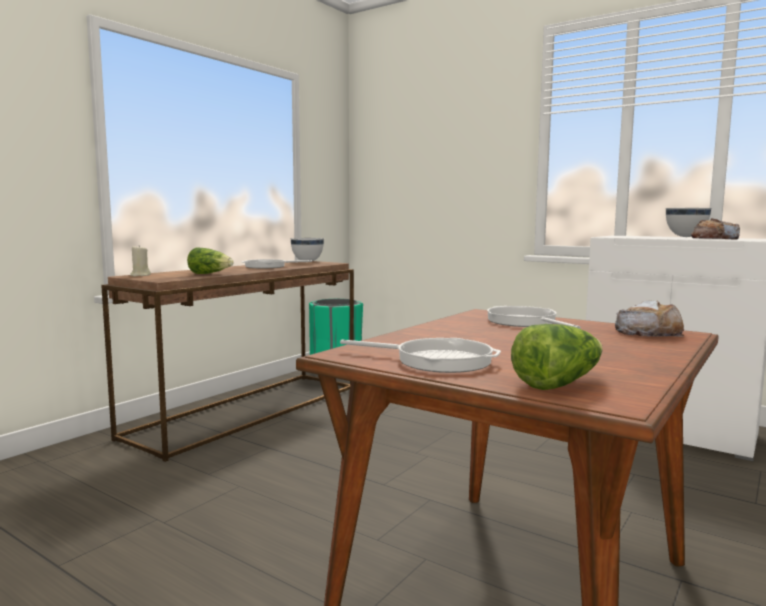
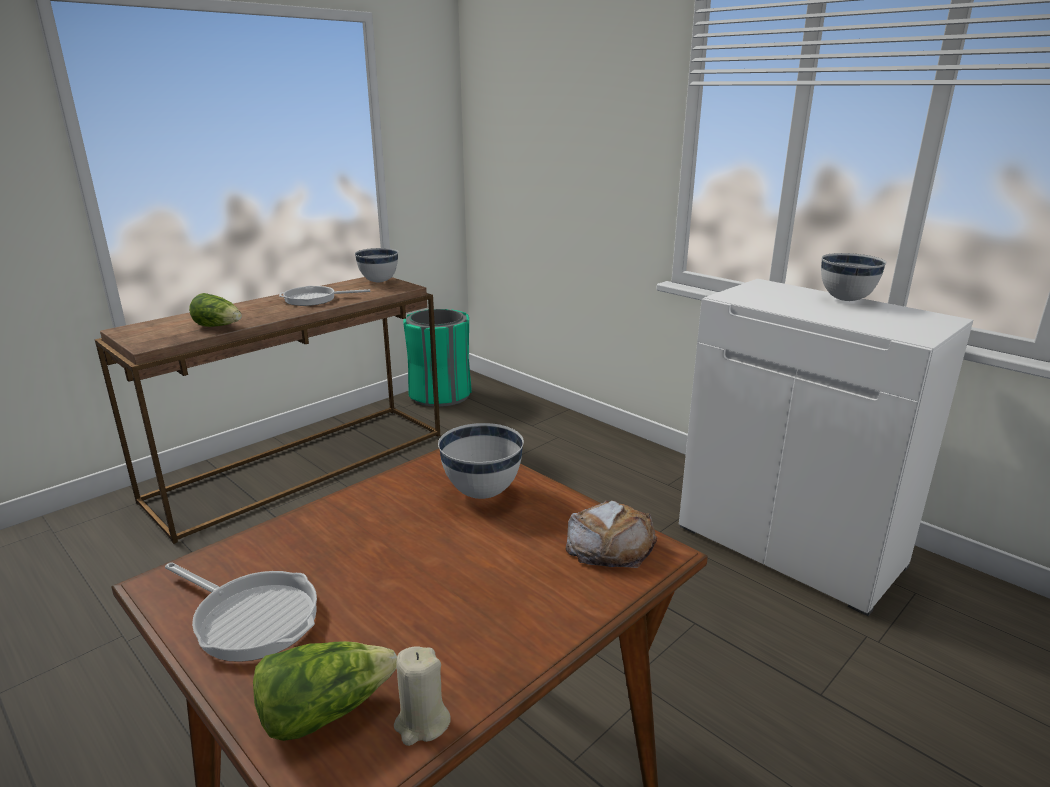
camera: 10 degrees right, 15 degrees up
beige candle [130,245,151,277] -> beige candle moved to [394,646,451,746]
frying pan [487,306,581,329] -> white bowl [438,423,524,499]
bread [691,218,740,240] -> none

